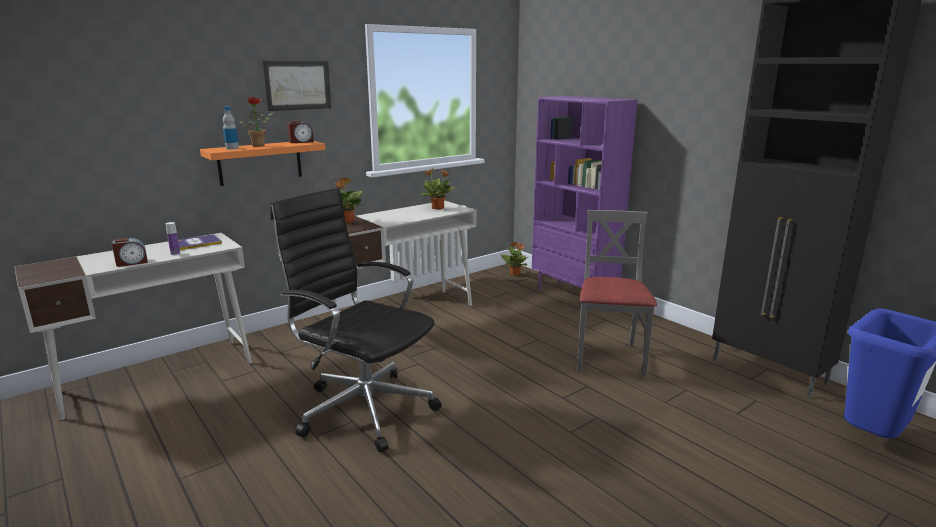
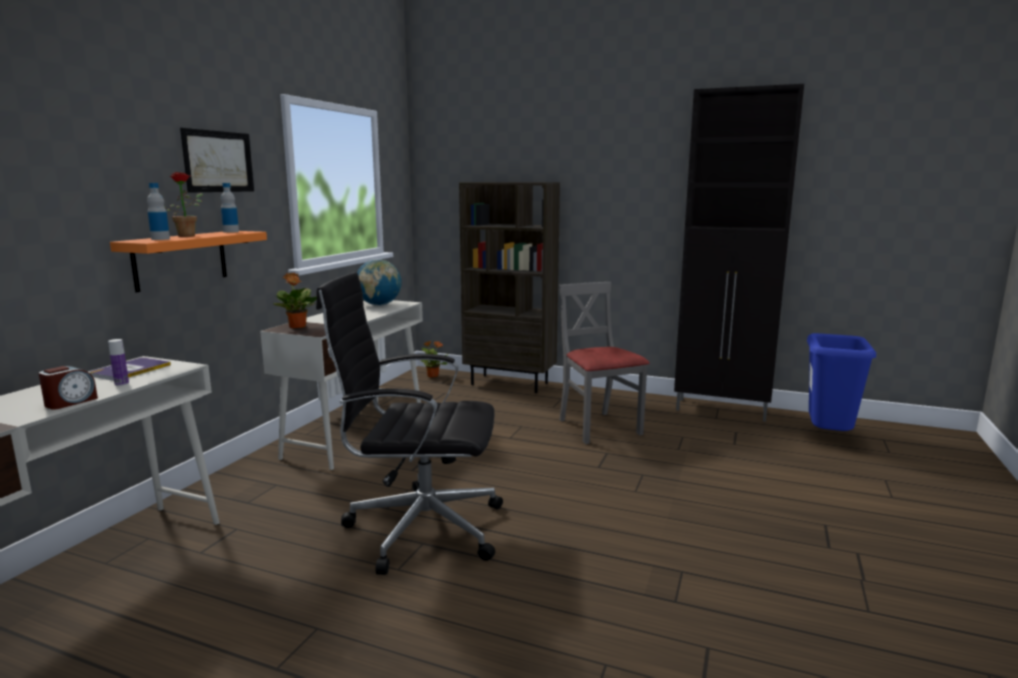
camera: 30 degrees left, 5 degrees down
alarm clock [287,121,314,143] -> bottle [221,183,239,233]
potted plant [420,168,456,210] -> globe [357,259,402,306]
purple bookcase [532,96,638,290] -> brown bookcase [459,182,560,393]

